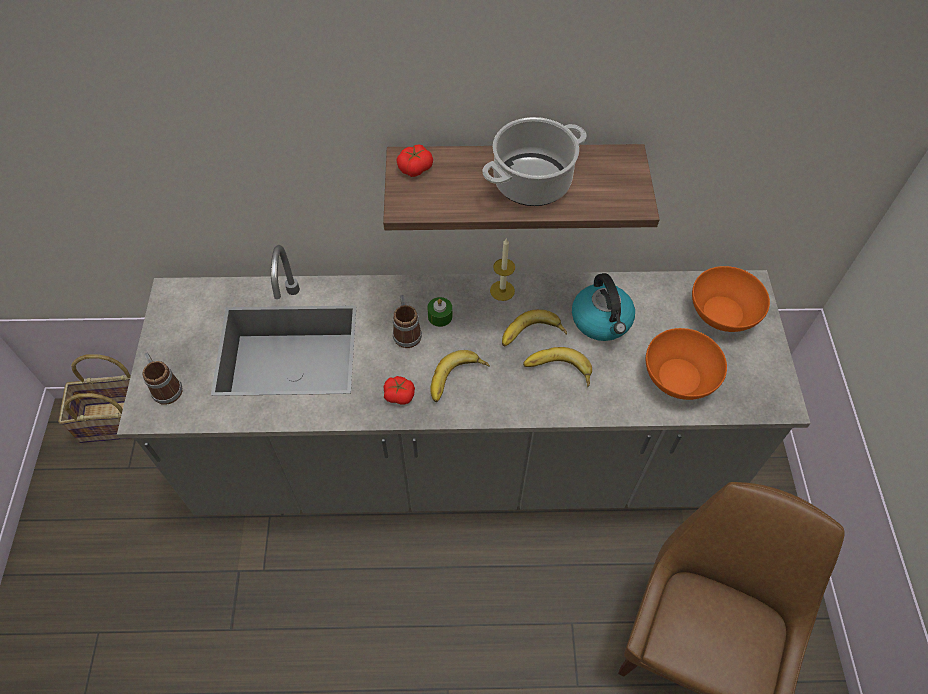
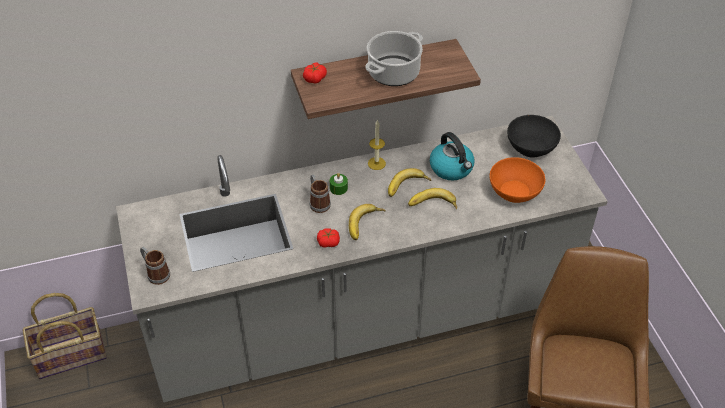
camera: 15 degrees left, 10 degrees down
orange bowl [692,266,770,332] -> black bowl [507,115,561,158]

